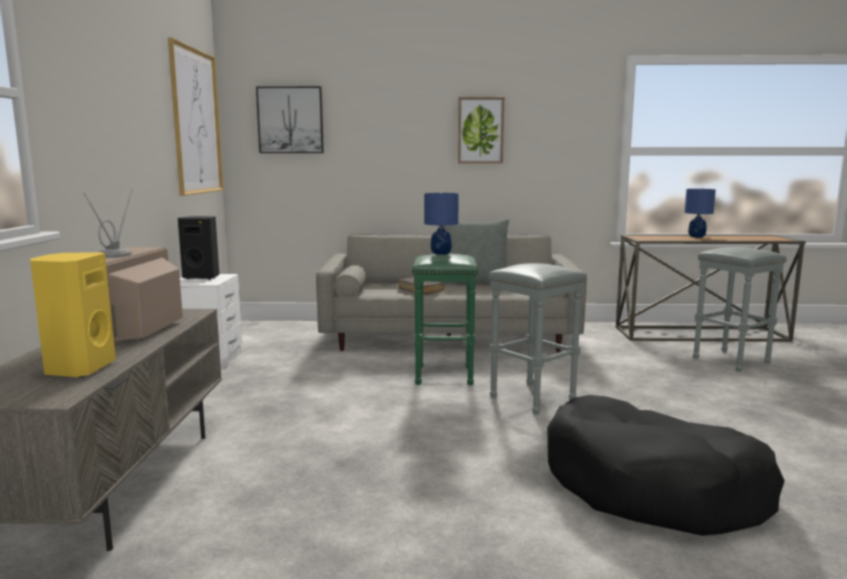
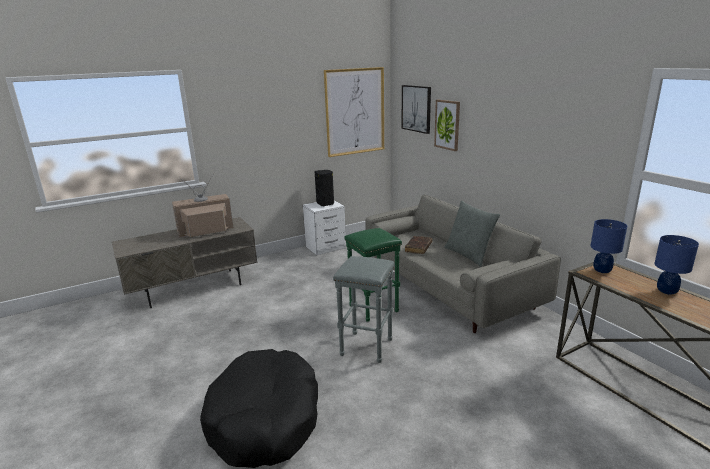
camera: 60 degrees right, 10 degrees up
yellow speaker [30,252,116,378] -> none
blue table lamp [424,193,459,255] -> blue table lamp moved to [591,219,627,273]
picture [458,97,504,164] -> picture moved to [434,100,460,151]
grey stool [693,247,787,372] -> none

